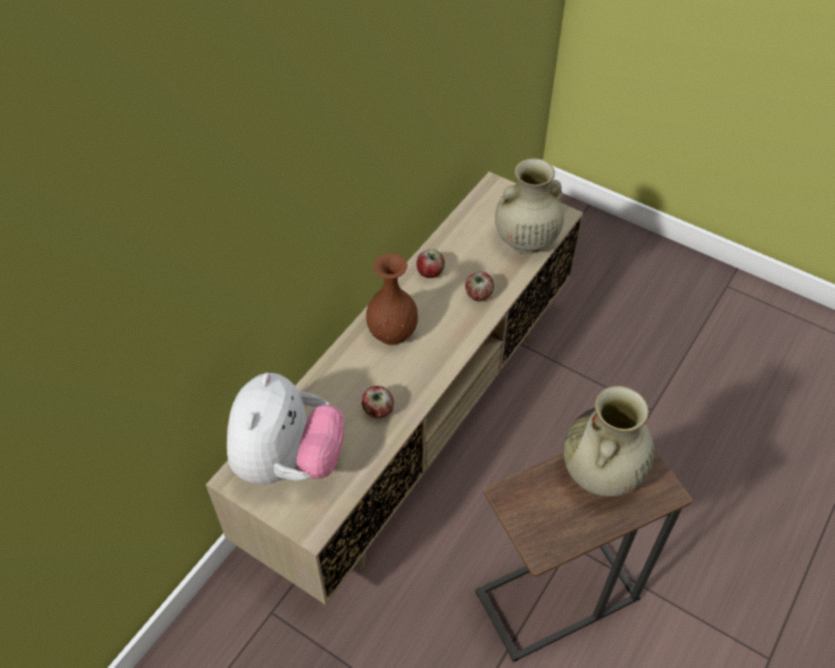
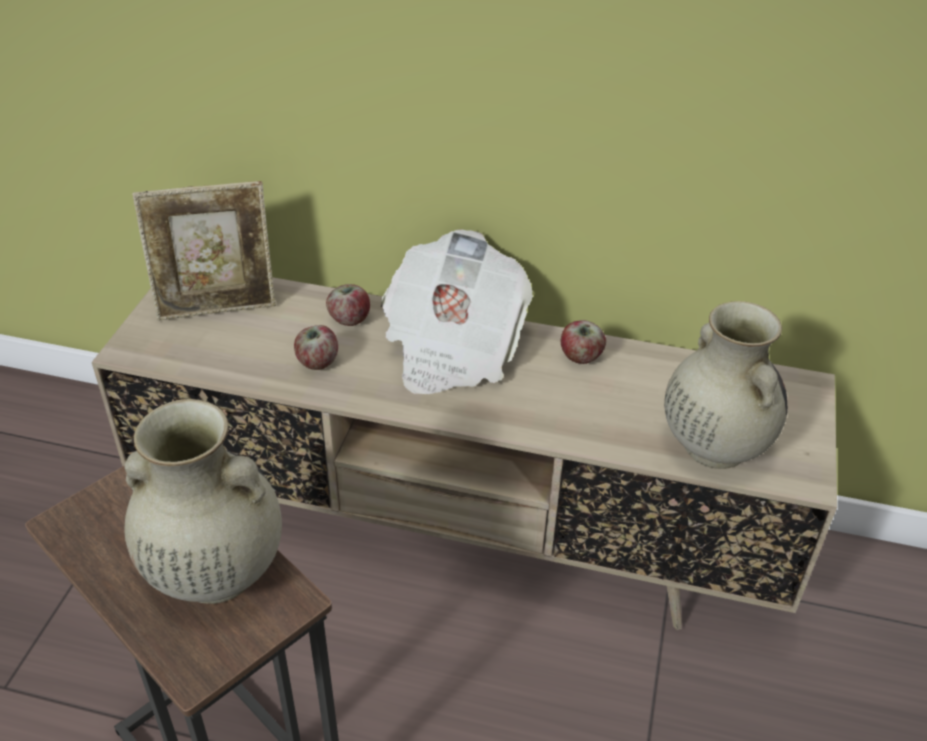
camera: 70 degrees right, 10 degrees down
plush toy [227,373,345,484] -> picture frame [133,181,276,321]
brown vase [366,253,418,345] -> newspaper [381,230,533,394]
apple [465,272,494,301] -> apple moved to [326,284,370,326]

